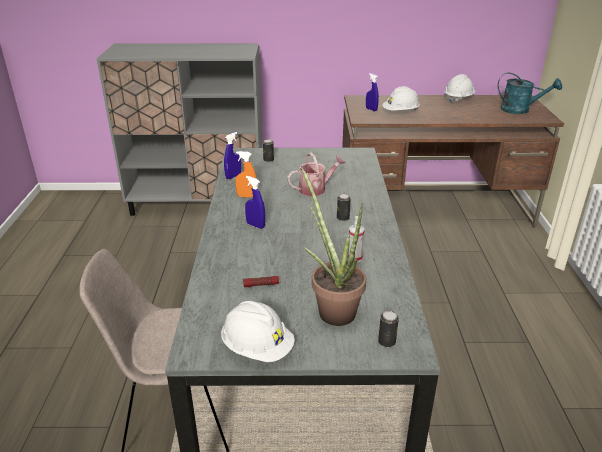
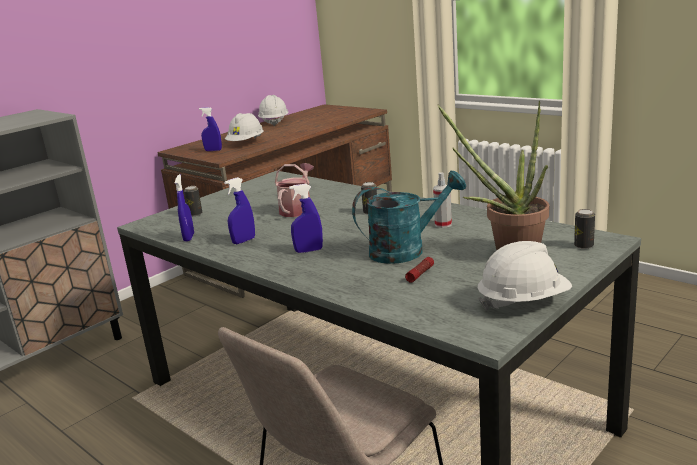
camera: 45 degrees left, 10 degrees down
orange spray bottle [235,151,257,197] -> blue spray bottle [224,177,255,244]
turquoise watering can [498,72,562,114] -> turquoise watering can moved to [352,171,466,264]

